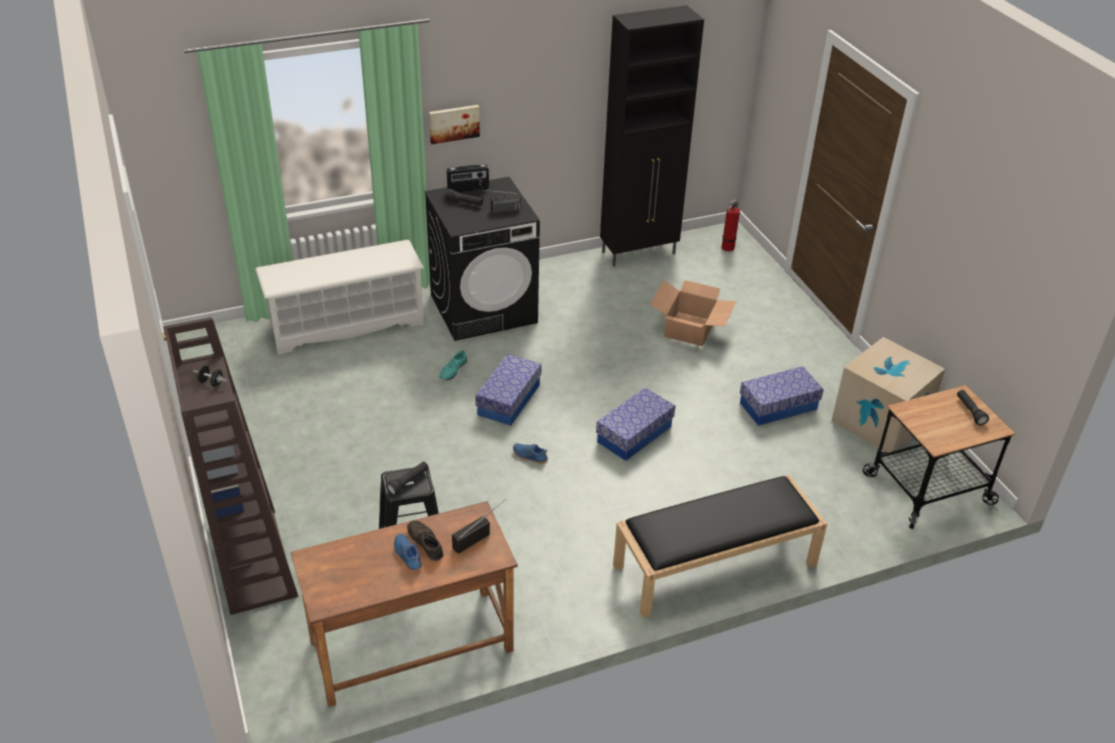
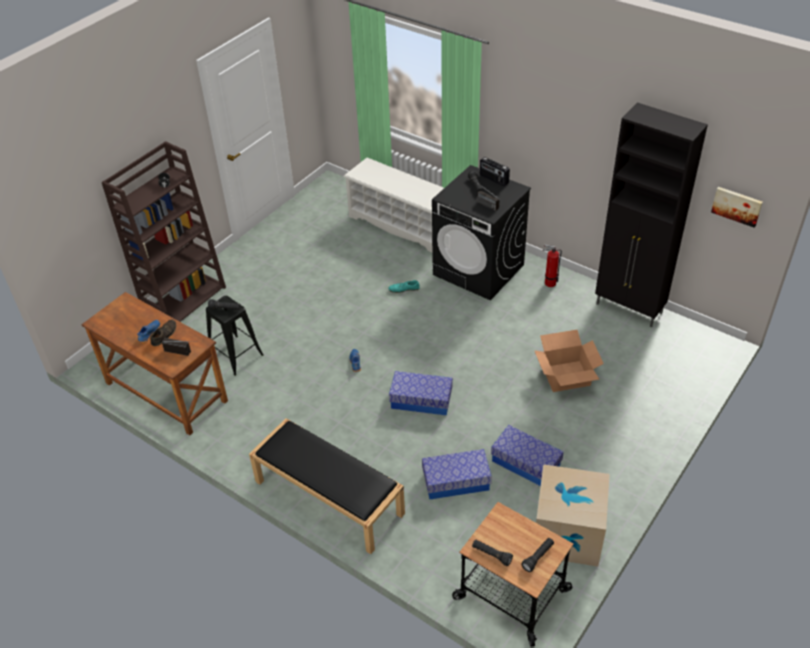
camera: 60 degrees right, 5 degrees up
picture [429,105,480,144] -> picture moved to [711,187,763,227]
storage box [475,354,542,426] -> storage box moved to [422,449,492,499]
fire extinguisher [722,200,740,251] -> fire extinguisher moved to [542,244,562,287]
none -> black flashlight [472,540,513,566]

